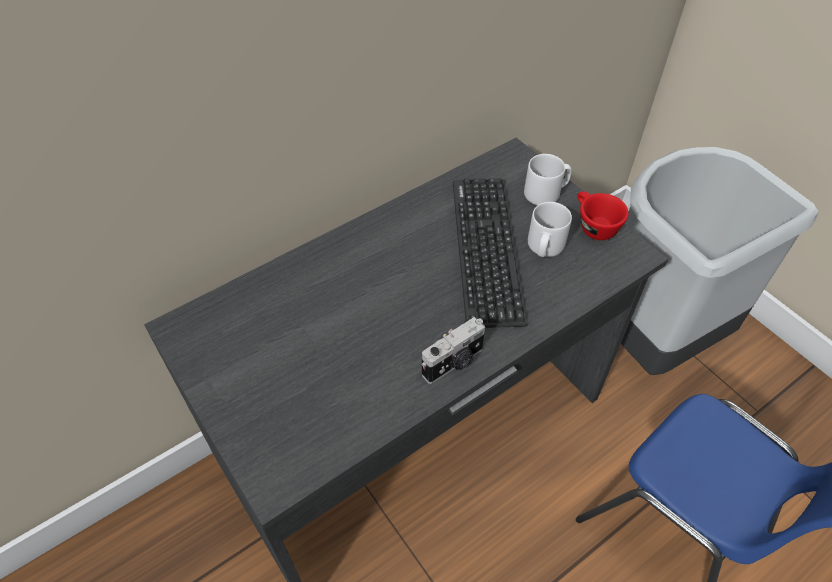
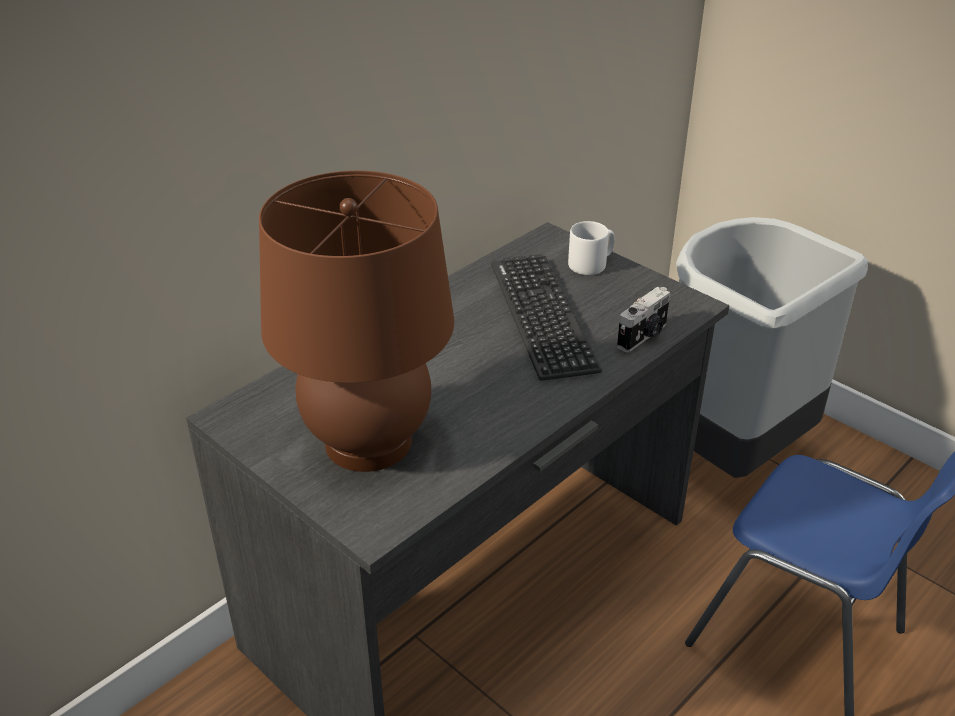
camera: 10 degrees left, 15 degrees down
camera [422,317,485,384] -> camera moved to [617,287,670,352]
white mug [528,202,572,257] -> none
red cup [577,191,629,240] -> none
none -> brown table lamp [259,171,454,472]

